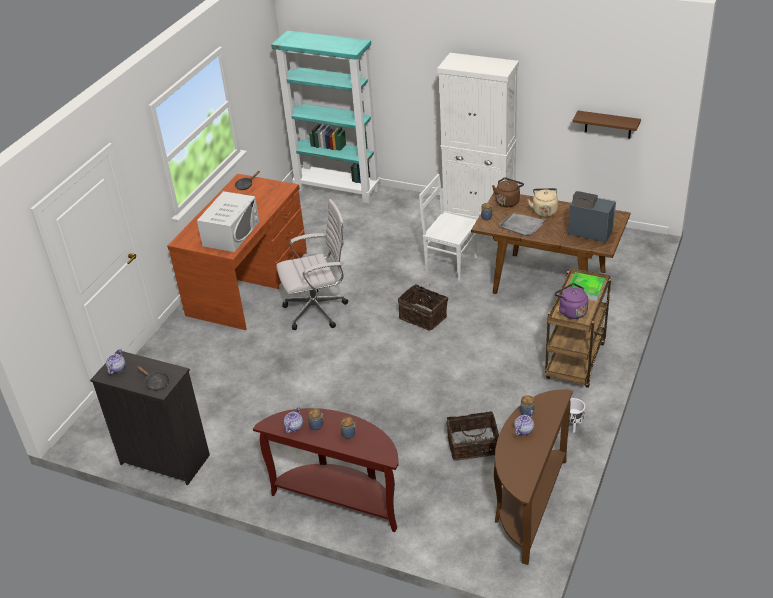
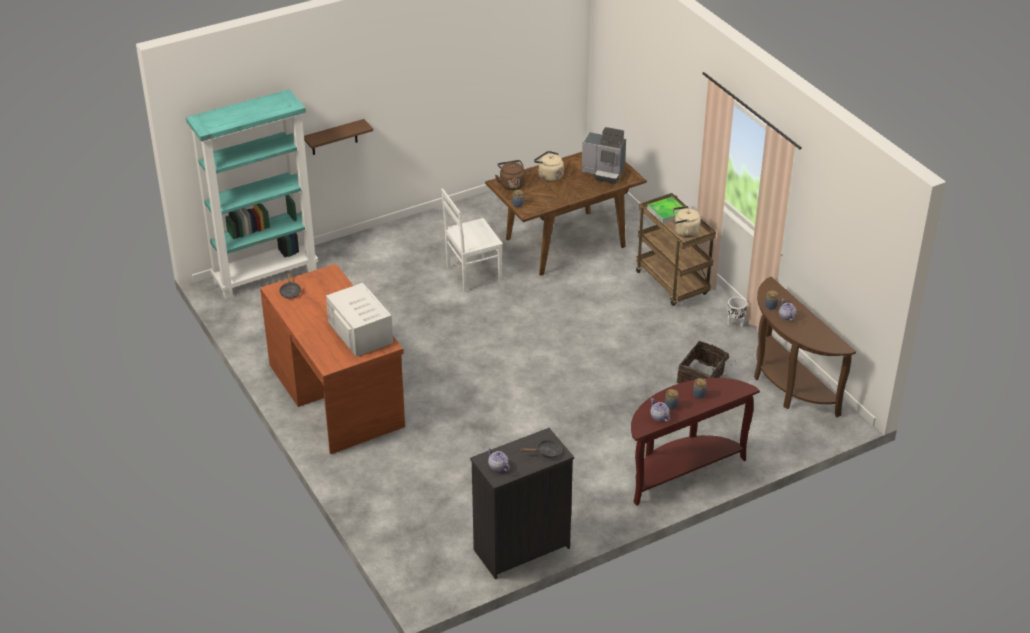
camera: 55 degrees left, 0 degrees up
white office chair [276,199,348,330] -> none
basket [398,285,448,330] -> none
white cabinet [437,53,519,220] -> none
grey tray [499,213,547,237] -> none
purple kettle [555,283,588,319] -> beige kettle [673,206,701,238]
coffee machine [568,191,616,243] -> coffee machine turned 135 degrees counterclockwise [582,127,626,184]
brown shelf [572,111,641,139] -> brown shelf moved to [304,119,373,155]

